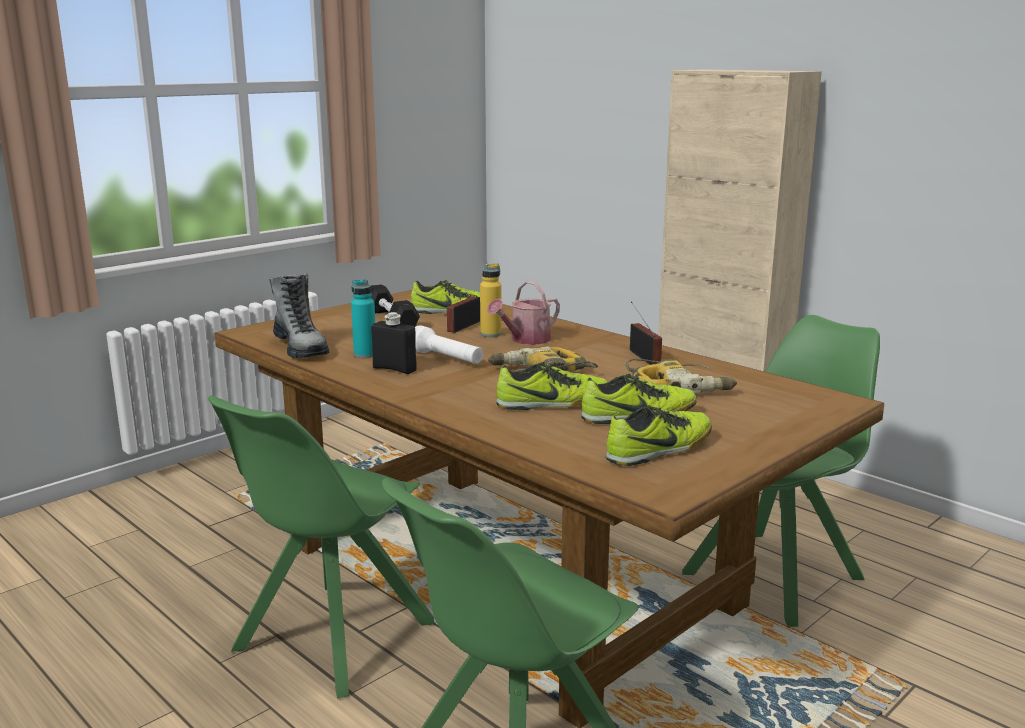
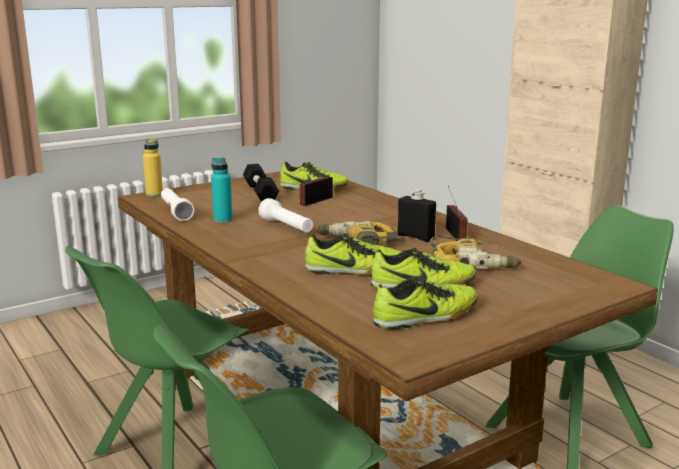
camera: 10 degrees right, 0 degrees up
boot [269,273,329,358] -> white flashlight [161,188,195,221]
black bottle [371,312,417,374] -> black bottle moved to [398,189,436,242]
yellow bottle [480,263,502,337] -> yellow bottle moved to [143,139,163,197]
watering can [487,281,560,345] -> none

